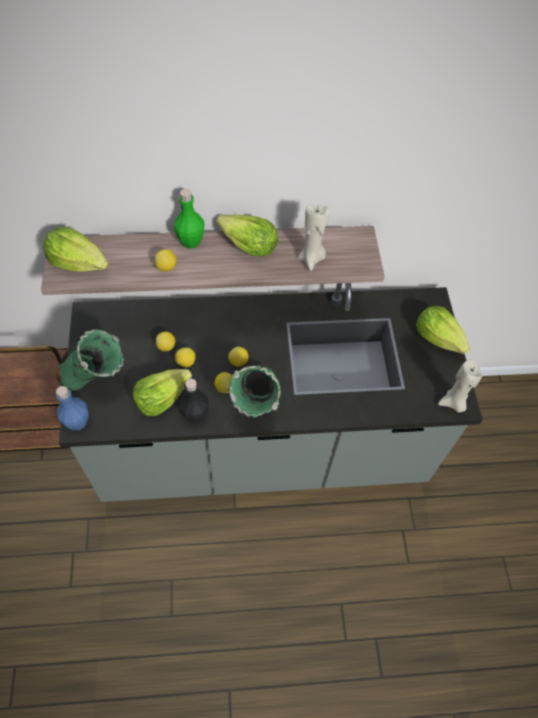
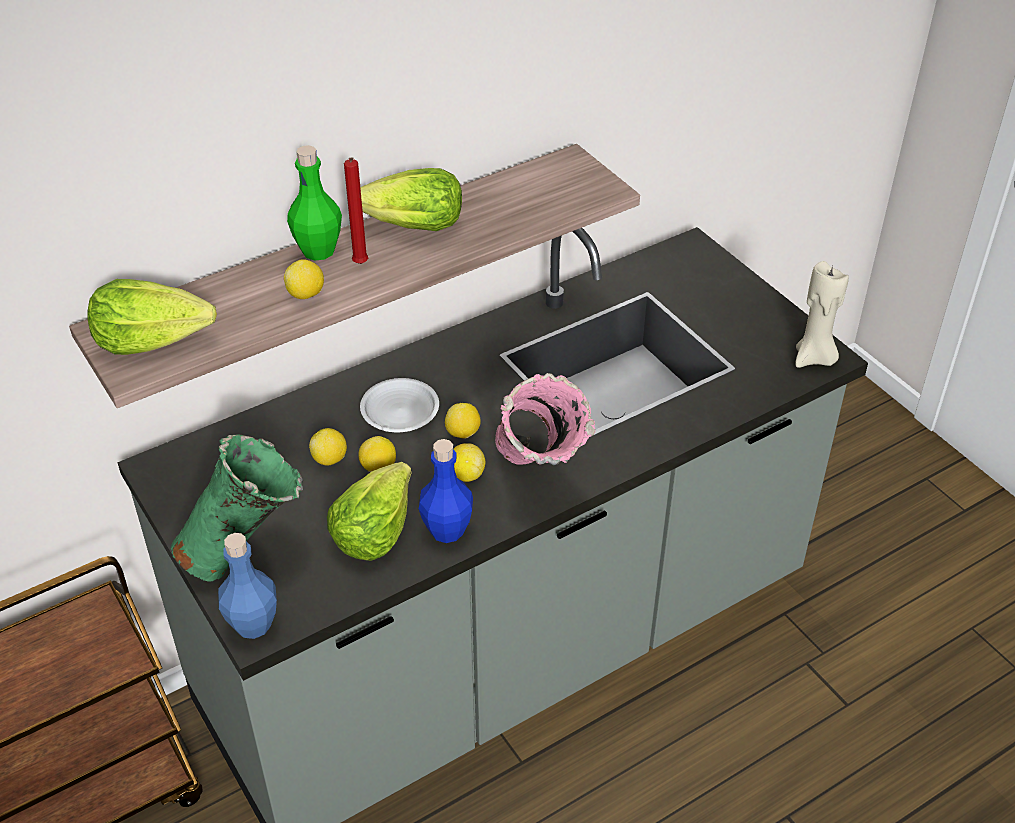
camera: 25 degrees left, 15 degrees down
black bottle [179,379,209,423] -> blue bottle [419,439,473,543]
green vase [229,366,281,418] -> pink vase [495,373,596,465]
beige candle [298,205,329,271] -> none
lettuce [416,306,470,354] -> none
none -> red candle [344,157,368,264]
none -> white plate [360,378,439,432]

